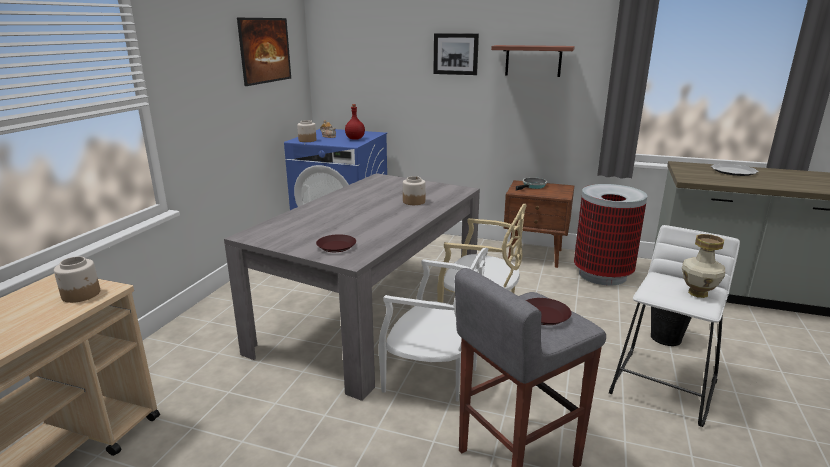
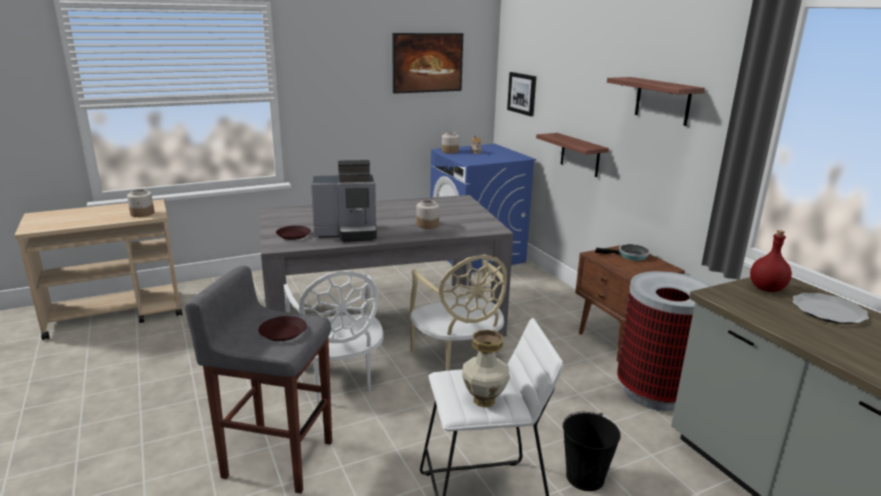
camera: 45 degrees right, 0 degrees up
red bottle [345,104,365,140] -> red bottle moved to [750,230,792,292]
picture [433,33,479,75] -> picture moved to [507,72,536,116]
none -> coffee machine [311,160,377,242]
none -> shelf [536,133,609,177]

